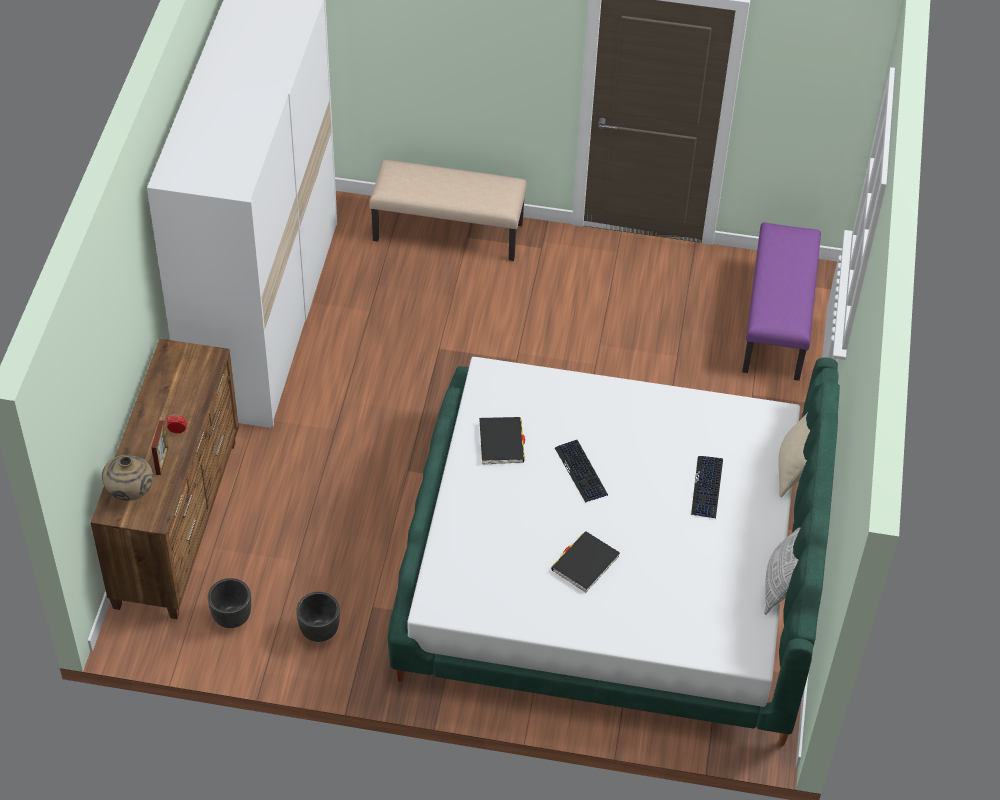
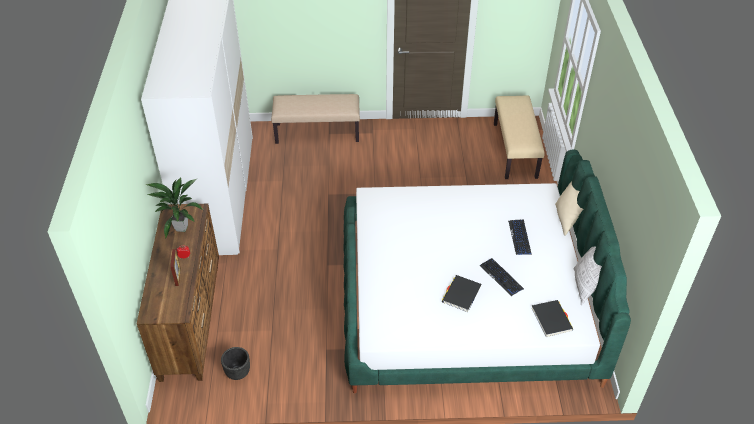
camera: 10 degrees left, 5 degrees down
beige vase [102,455,153,501] -> none
black planter [296,592,340,642] -> none
black book [479,417,525,465] -> black book moved to [532,300,573,337]
keyboard [555,440,608,503] -> keyboard moved to [480,258,524,296]
purple bench [742,222,821,381] -> beige bench [494,95,545,179]
none -> potted plant [146,178,203,238]

